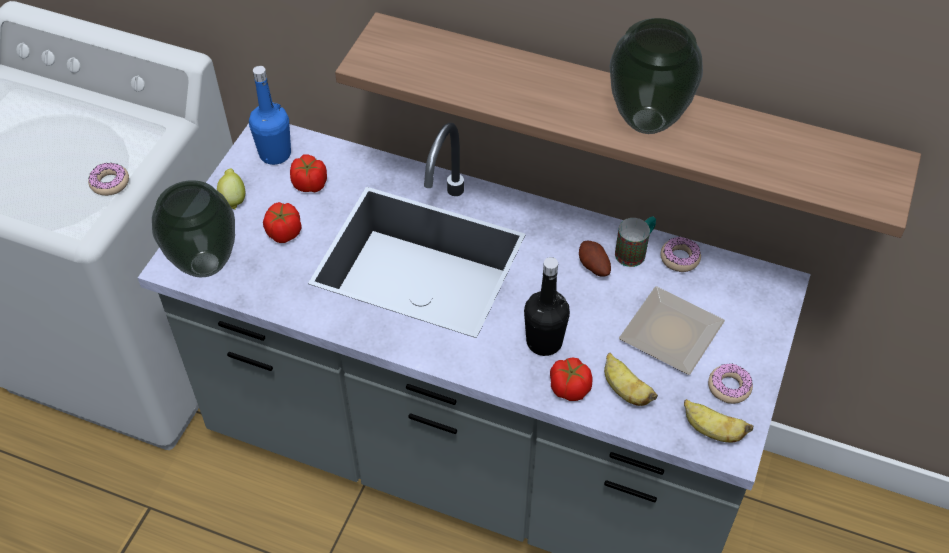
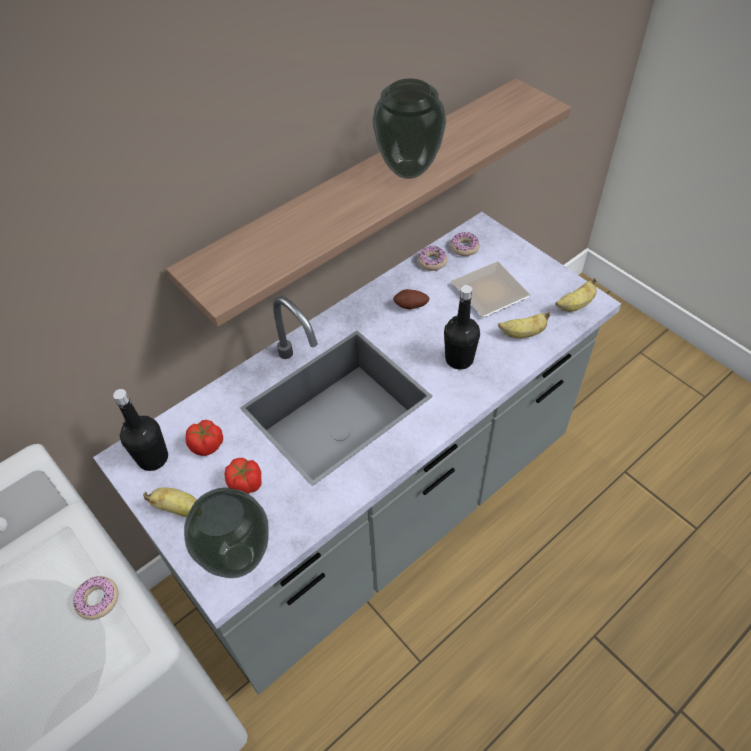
camera: 60 degrees left, 0 degrees up
lemon [217,168,245,209] -> banana [143,487,197,517]
blue bottle [249,66,291,165] -> black bottle [113,389,168,471]
tomato [550,357,593,401] -> none
mug [615,216,656,267] -> none
donut [708,364,753,404] -> donut moved to [450,232,480,256]

